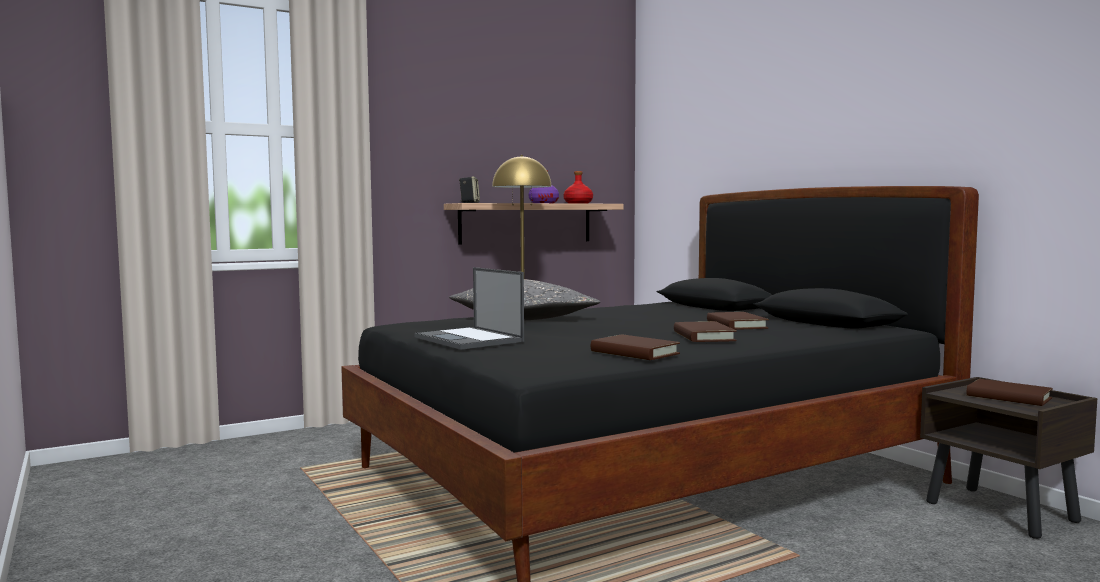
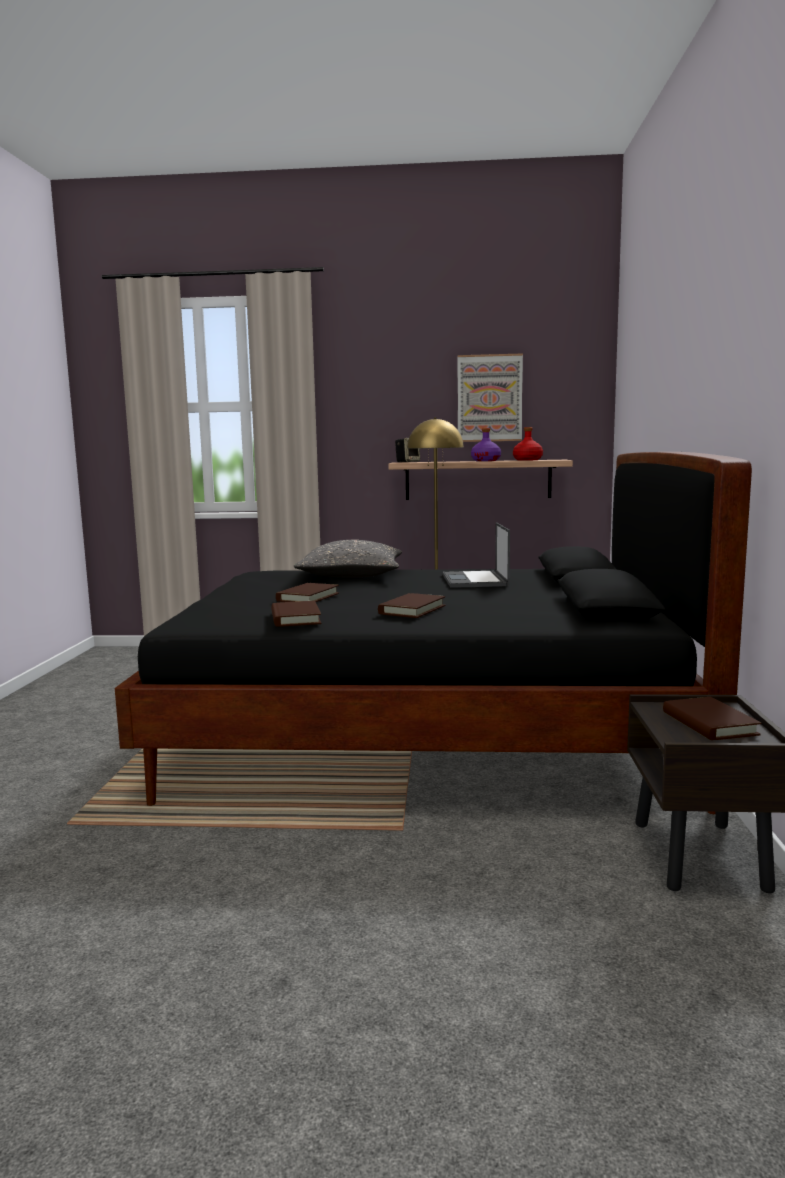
camera: 35 degrees right, 5 degrees up
laptop [415,267,524,350] -> laptop moved to [443,522,510,588]
brown book [707,312,769,330] -> brown book moved to [276,583,339,602]
none -> picture [457,353,523,442]

